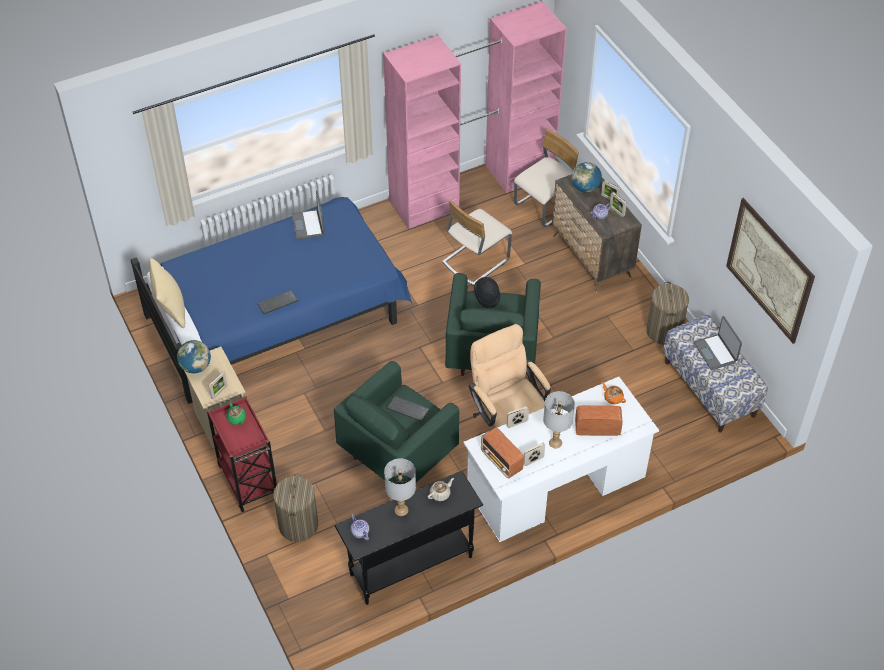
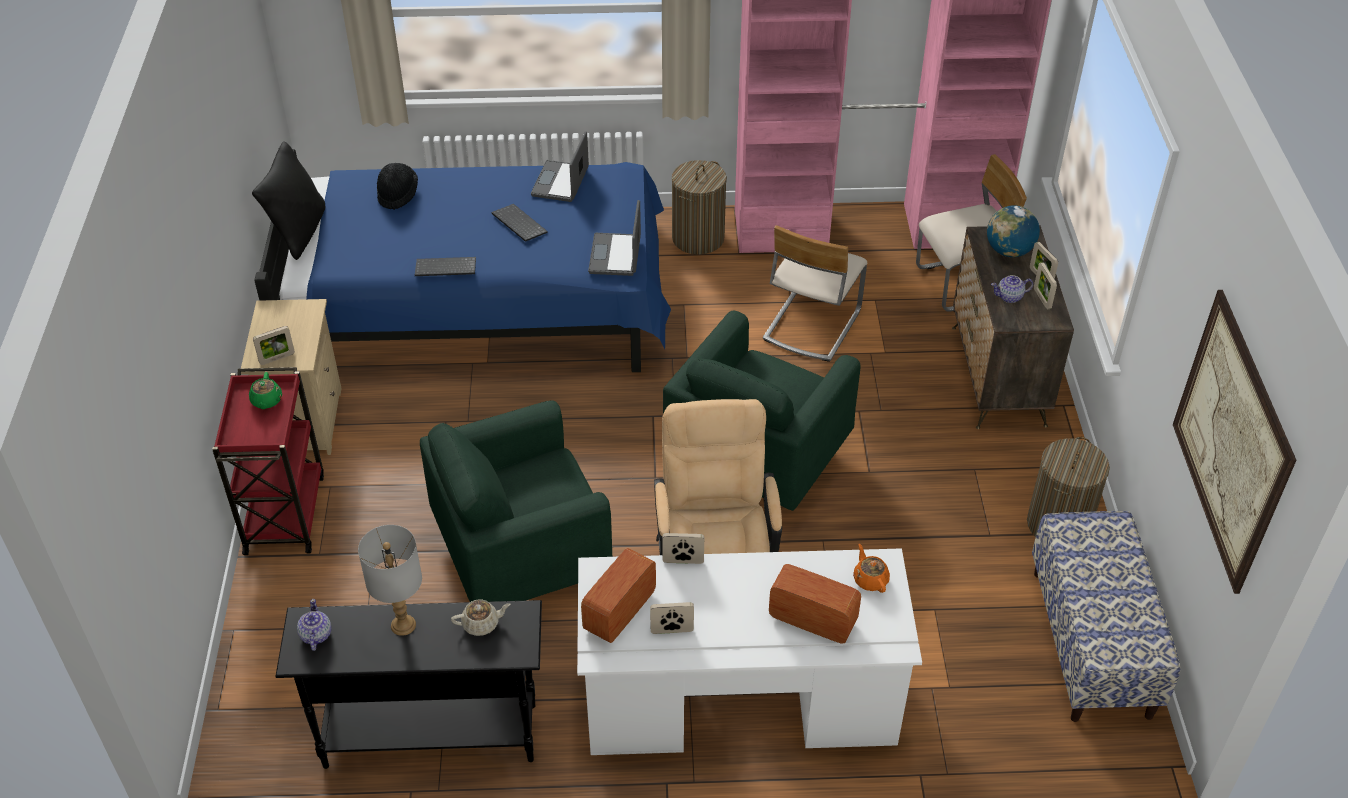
camera: 25 degrees right, 5 degrees down
beige pillow [149,258,185,328] -> black pillow [252,141,325,260]
globe [177,340,211,373] -> none
laundry basket [273,474,318,542] -> laundry basket moved to [672,160,727,255]
keyboard [387,396,430,422] -> keyboard moved to [491,204,548,242]
beige chair [442,199,512,286] -> beige chair turned 45 degrees counterclockwise [763,225,867,362]
black hat [474,277,501,308] -> black hat moved to [377,163,418,210]
radio [481,427,524,479] -> radio turned 45 degrees clockwise [581,548,656,643]
grey table lamp [543,391,575,448] -> none
laptop [693,316,742,370] -> laptop moved to [588,200,641,276]

